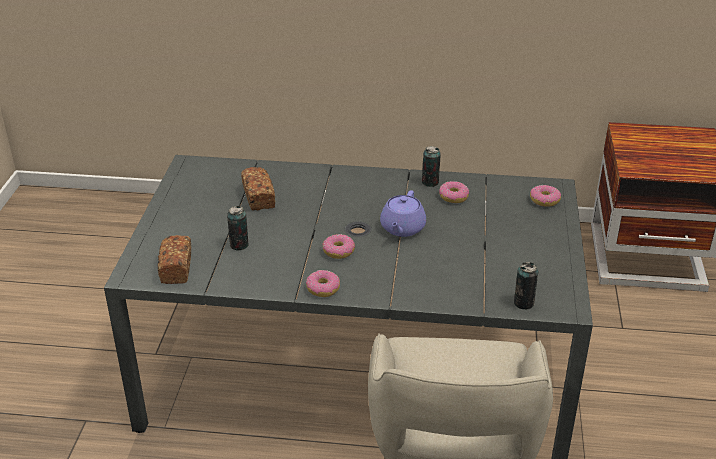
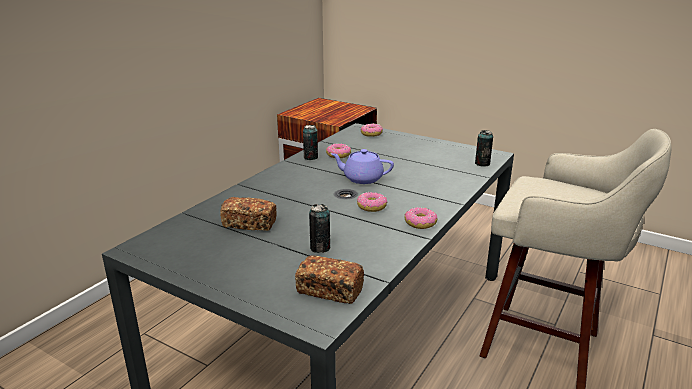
camera: 65 degrees left, 10 degrees down
purple teapot [380,191,426,237] -> purple teapot turned 150 degrees clockwise [331,149,394,184]

